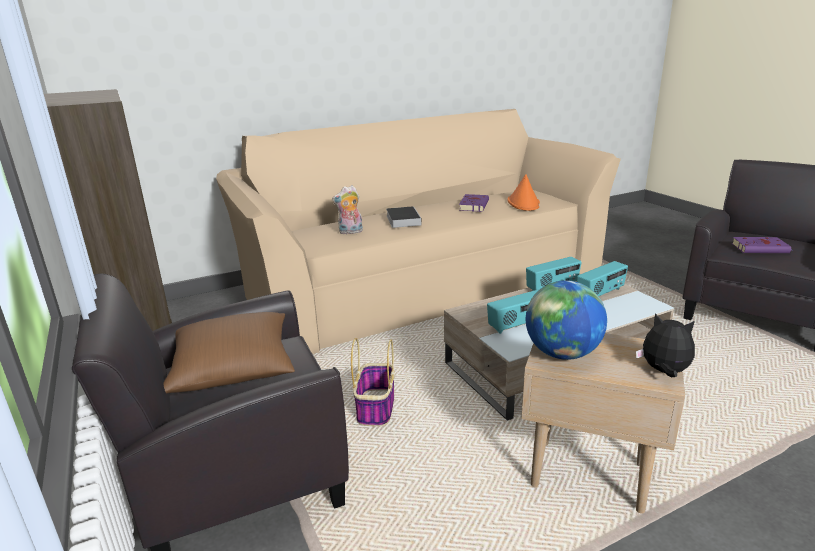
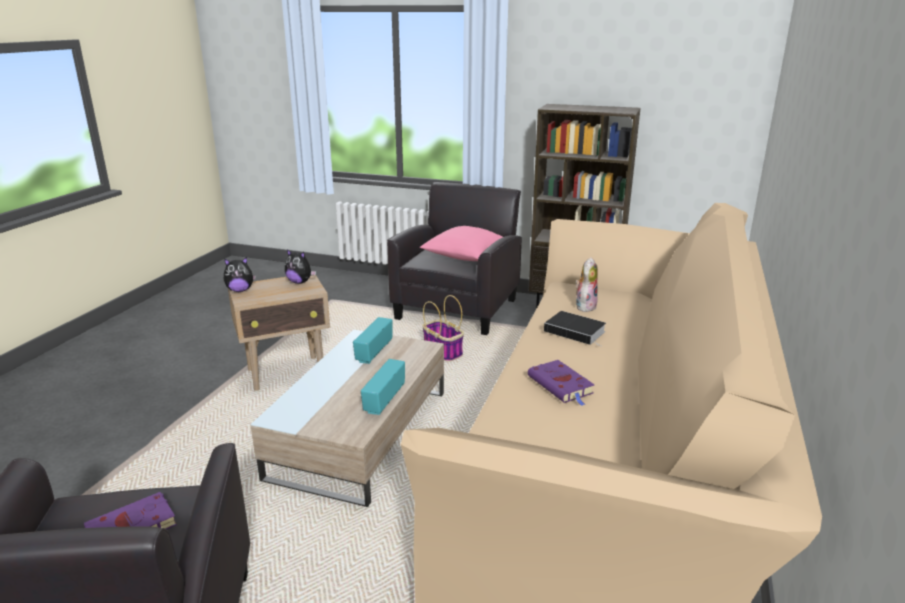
camera: 135 degrees right, 0 degrees up
brown pillow [164,312,295,394] -> pink pillow [420,226,503,261]
orange hat [507,174,540,211] -> none
globe [526,280,607,360] -> plush toy [285,249,316,284]
radio [577,261,628,296] -> none

